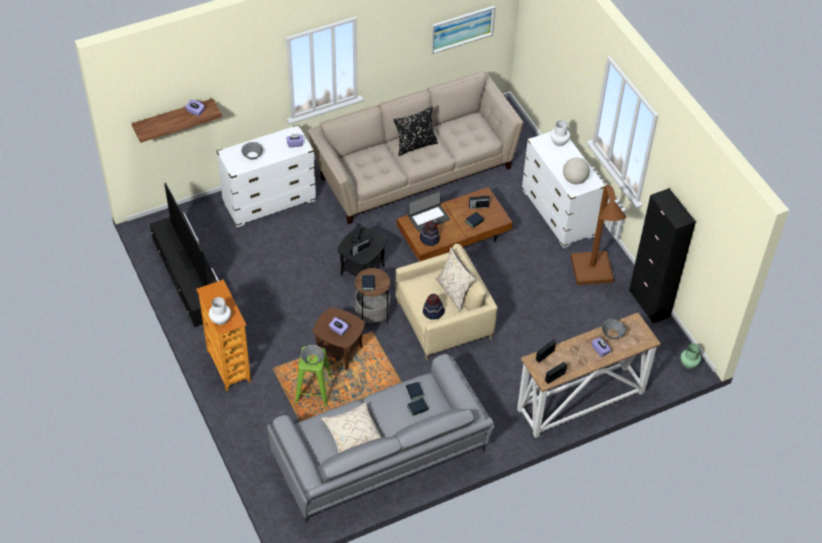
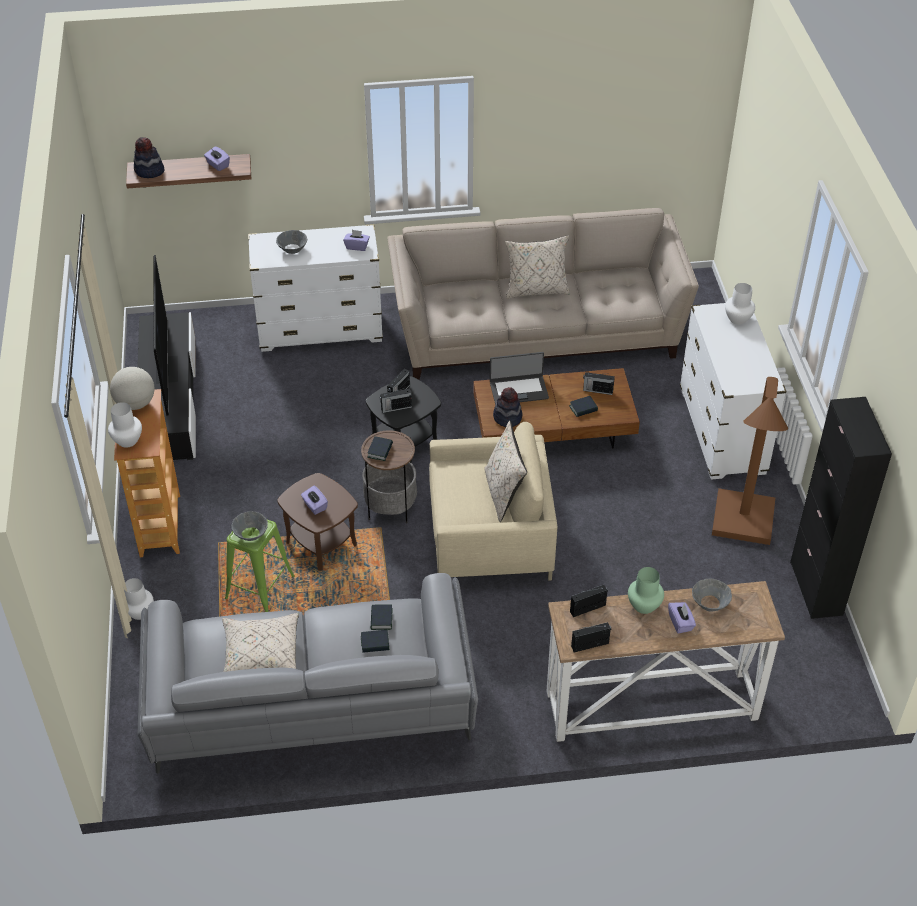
camera: 20 degrees right, 5 degrees down
black pillow [393,106,438,156] -> beige pillow [505,235,570,299]
hat [423,294,445,320] -> hat moved to [134,137,164,178]
picture [431,6,495,54] -> none
globe [563,158,590,184] -> globe moved to [110,367,154,410]
green vase [681,343,701,369] -> green vase moved to [628,567,664,614]
none -> white vase [124,578,154,620]

